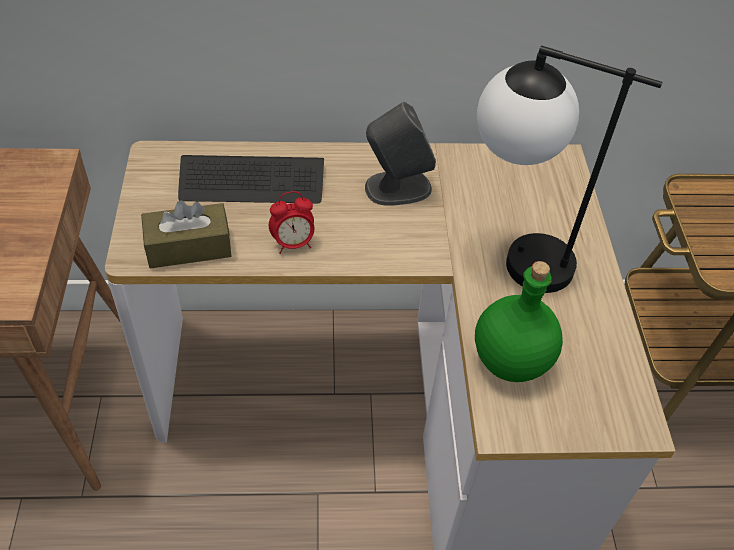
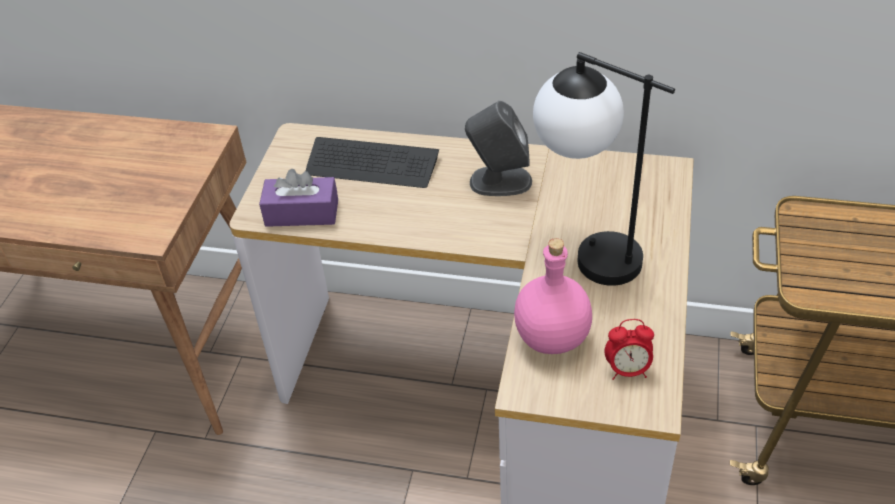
camera: 20 degrees right, 5 degrees down
brown tissue box [141,200,231,269] -> purple tissue box [259,169,338,227]
alarm clock [269,191,314,254] -> alarm clock moved to [604,319,654,380]
green bottle [475,261,563,382] -> pink bottle [514,238,592,354]

